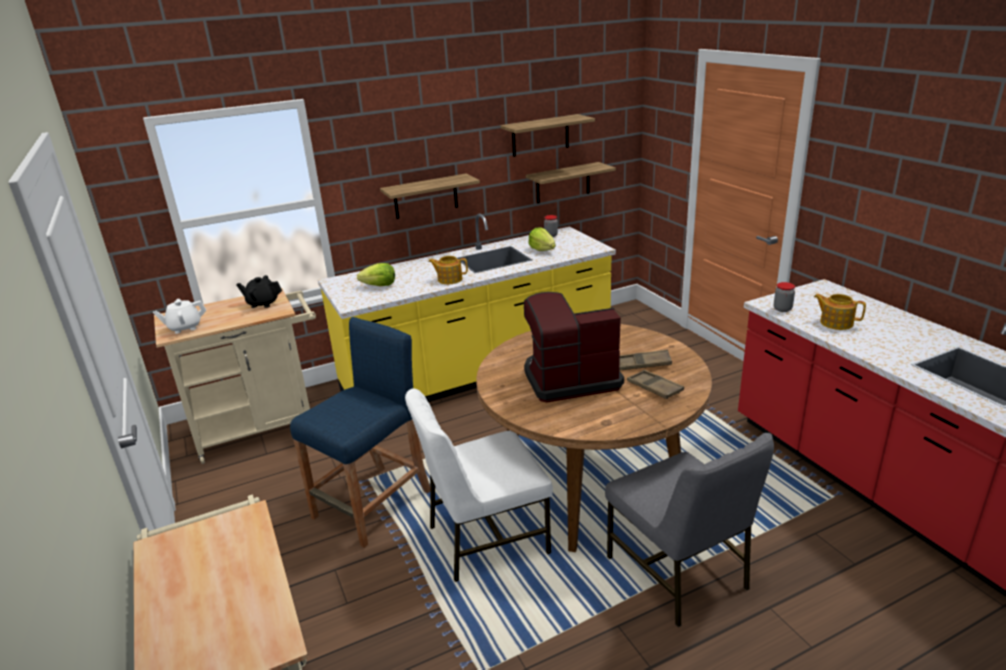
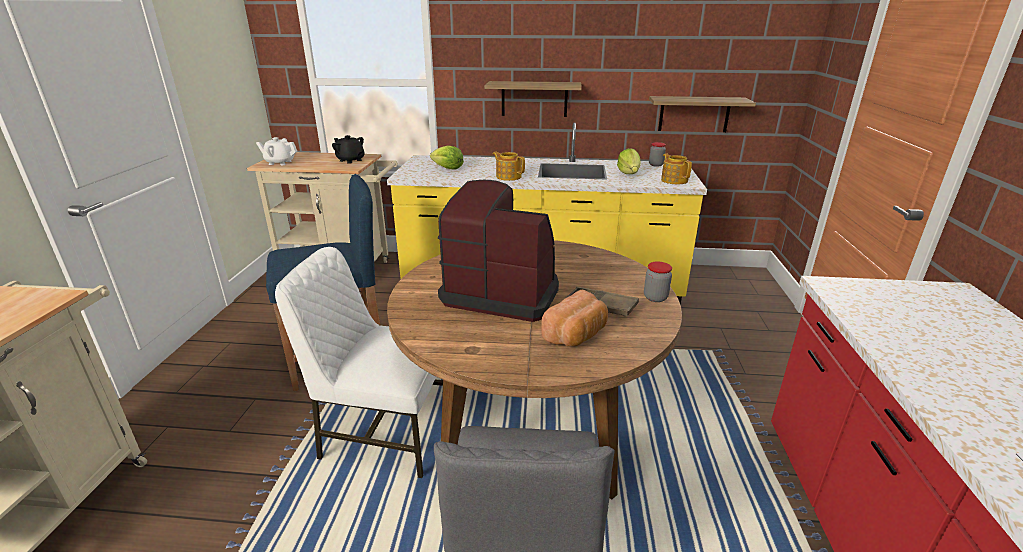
camera: 30 degrees right, 0 degrees up
shelf [501,114,595,157] -> none
brown tray [627,370,684,399] -> bread [541,290,608,346]
jar [774,282,795,312] -> jar moved to [644,261,672,302]
teapot [814,294,866,330] -> teapot moved to [661,153,692,184]

